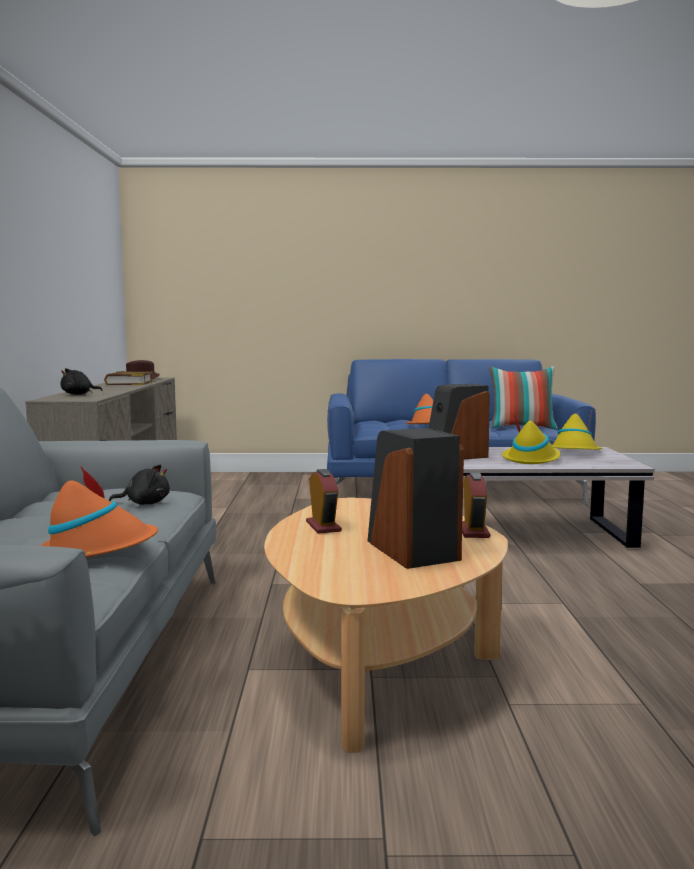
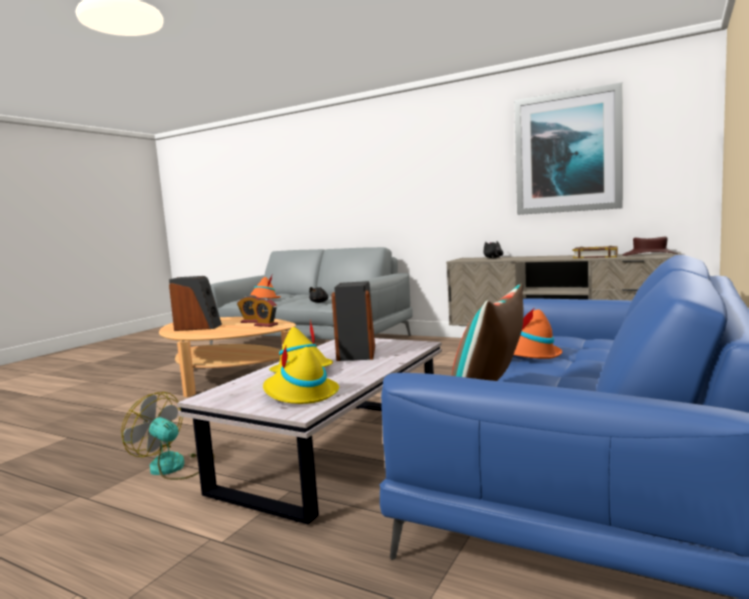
camera: 120 degrees right, 0 degrees up
alarm clock [462,472,490,538] -> alarm clock moved to [252,298,278,327]
none -> fan [121,392,214,480]
none -> picture [514,82,623,215]

